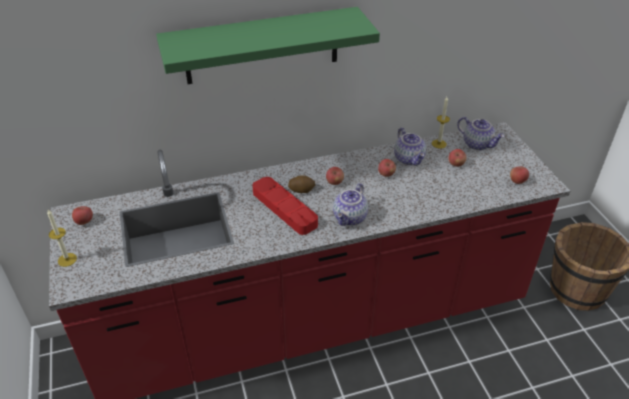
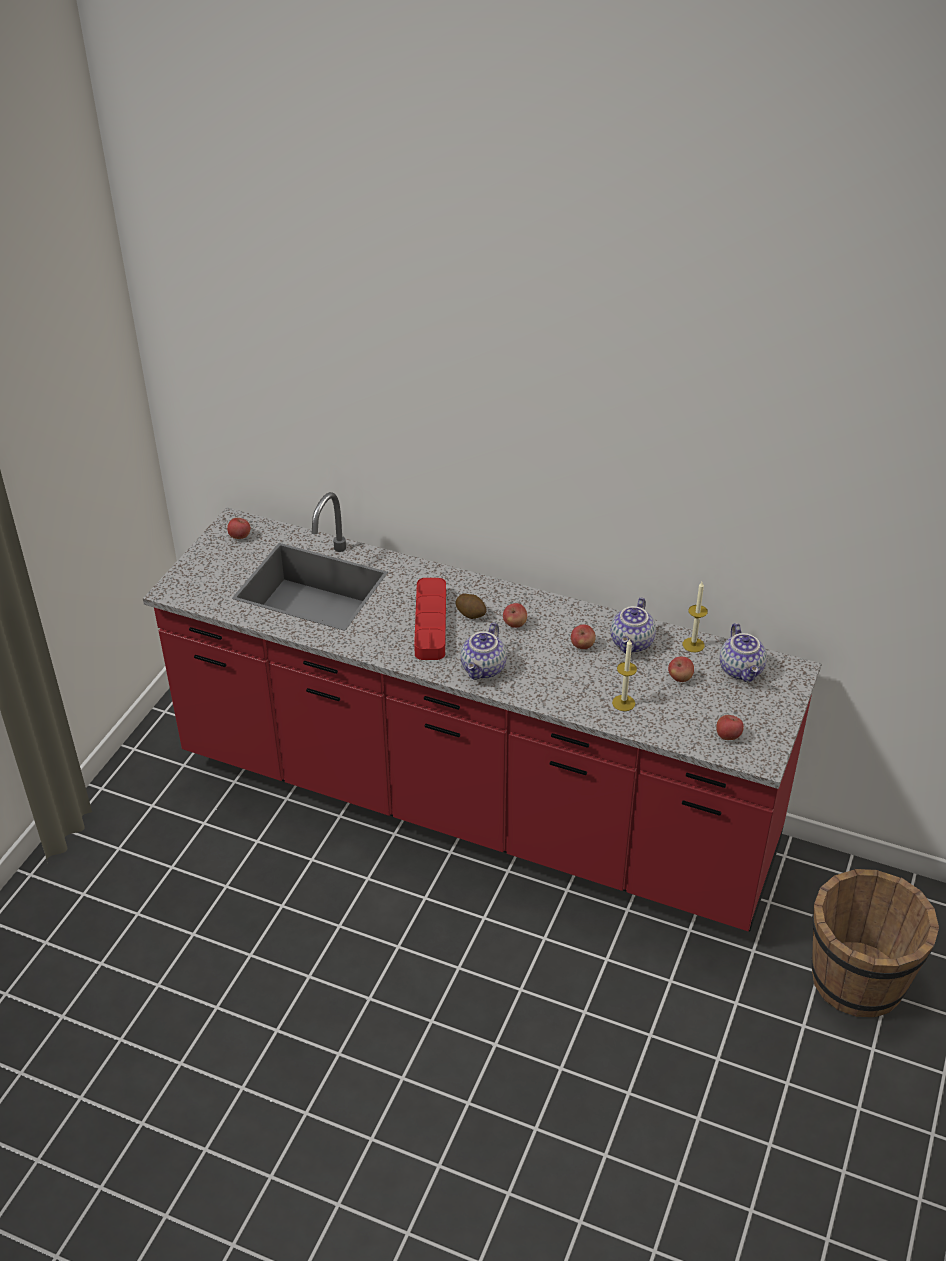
camera: 40 degrees right, 0 degrees up
candle [47,209,77,267] -> candle moved to [612,639,637,711]
green shelf [156,7,380,84] -> none
teapot [333,183,368,226] -> teapot turned 45 degrees counterclockwise [461,622,507,680]

